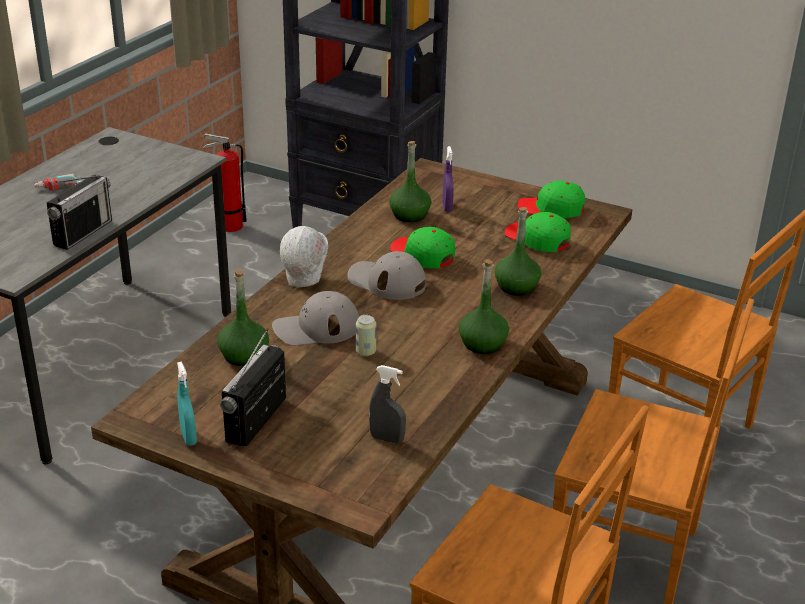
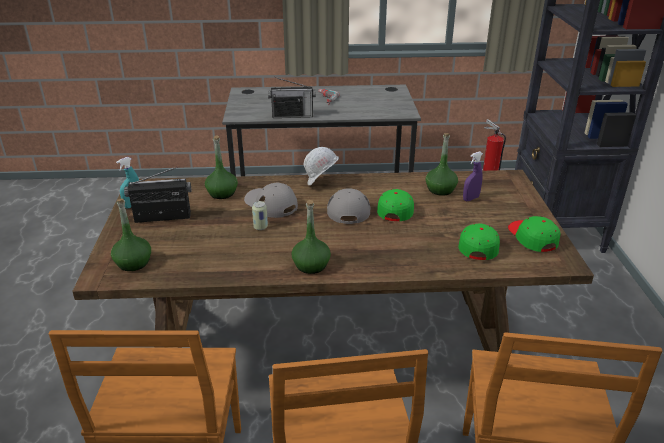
camera: 60 degrees right, 0 degrees up
grey spray bottle [369,365,406,444] -> none
green bottle [495,207,541,296] -> green bottle moved to [111,199,151,271]

